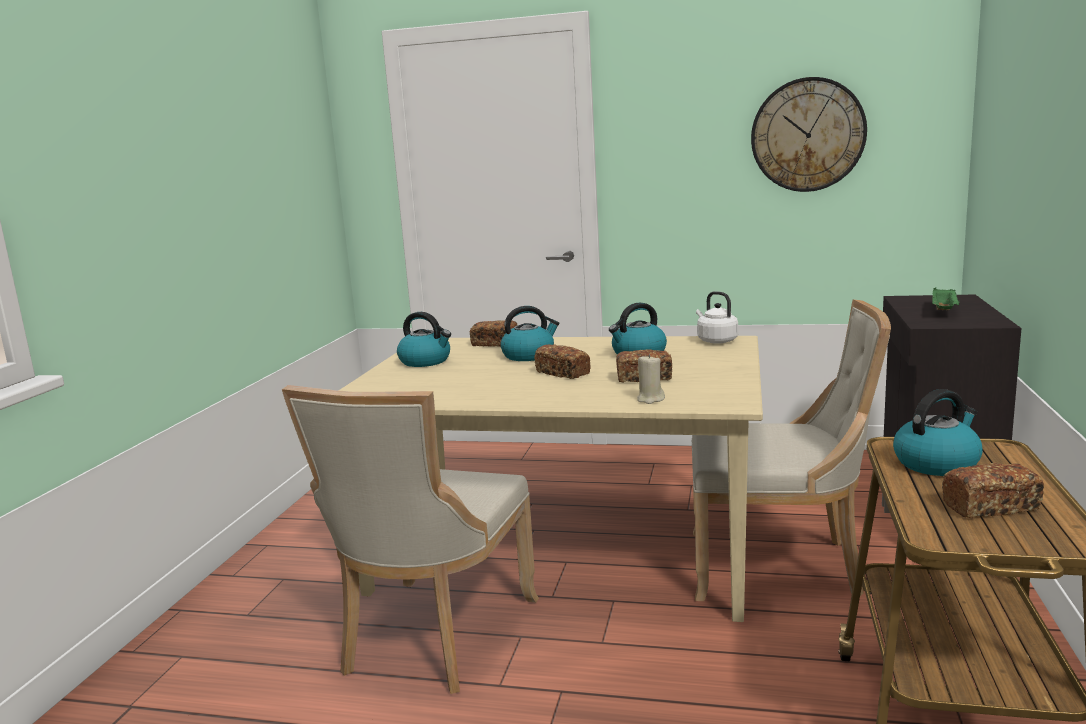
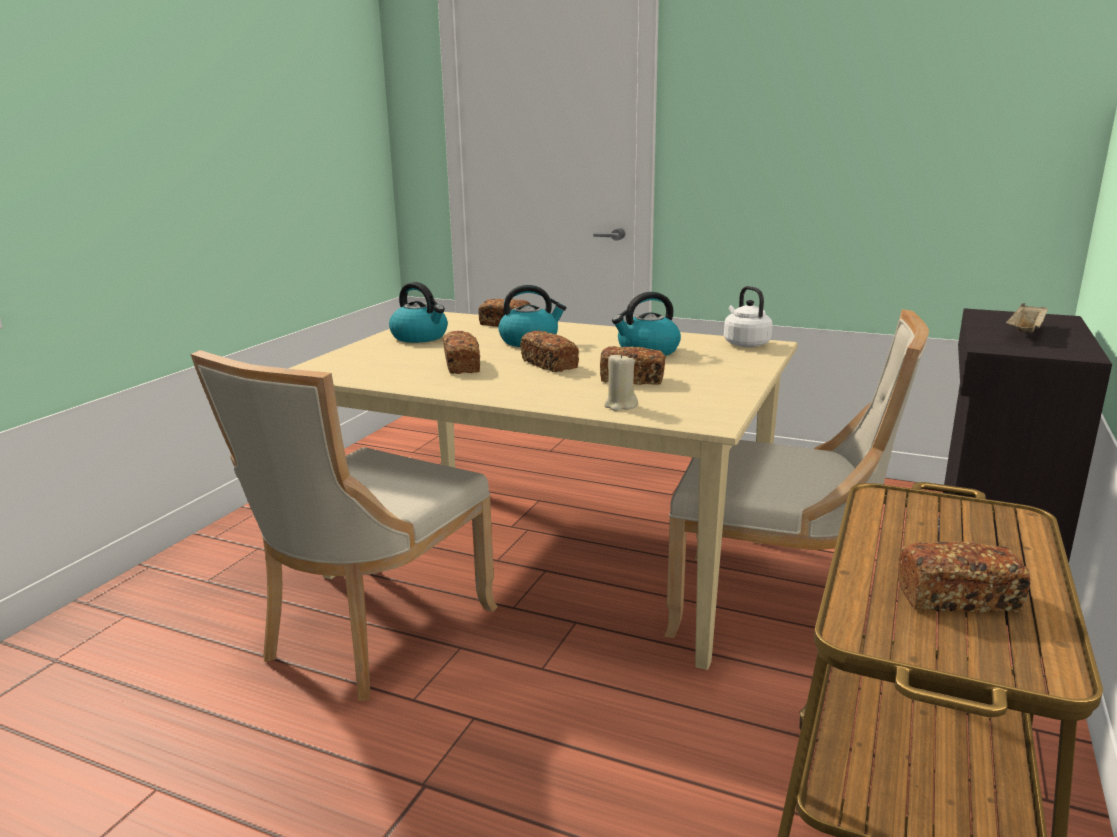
camera: 10 degrees right, 5 degrees up
wall clock [751,77,867,192] -> none
kettle [893,389,983,476] -> none
green tray [932,287,960,310] -> beige tray [1006,303,1048,333]
none -> bread [443,331,480,374]

